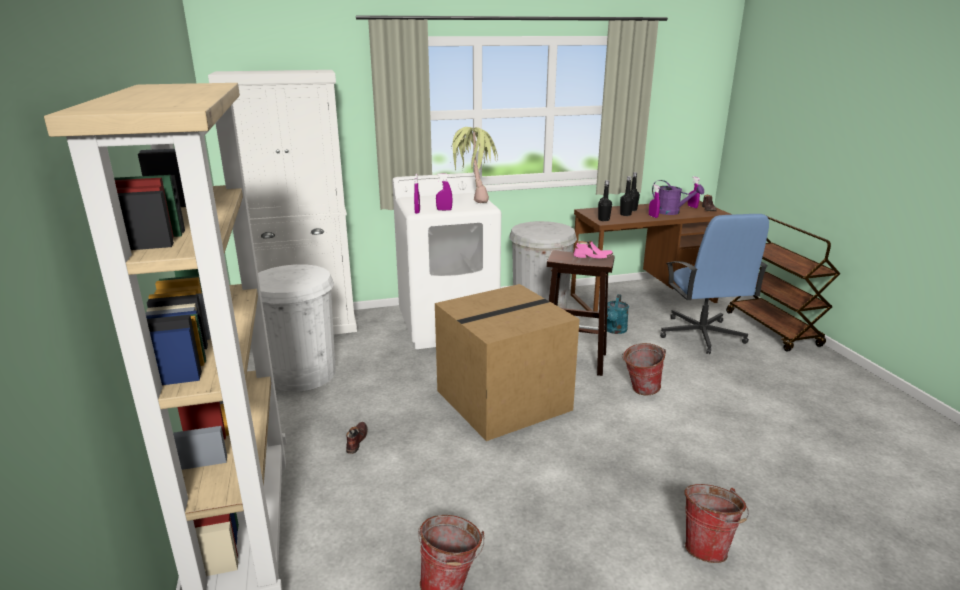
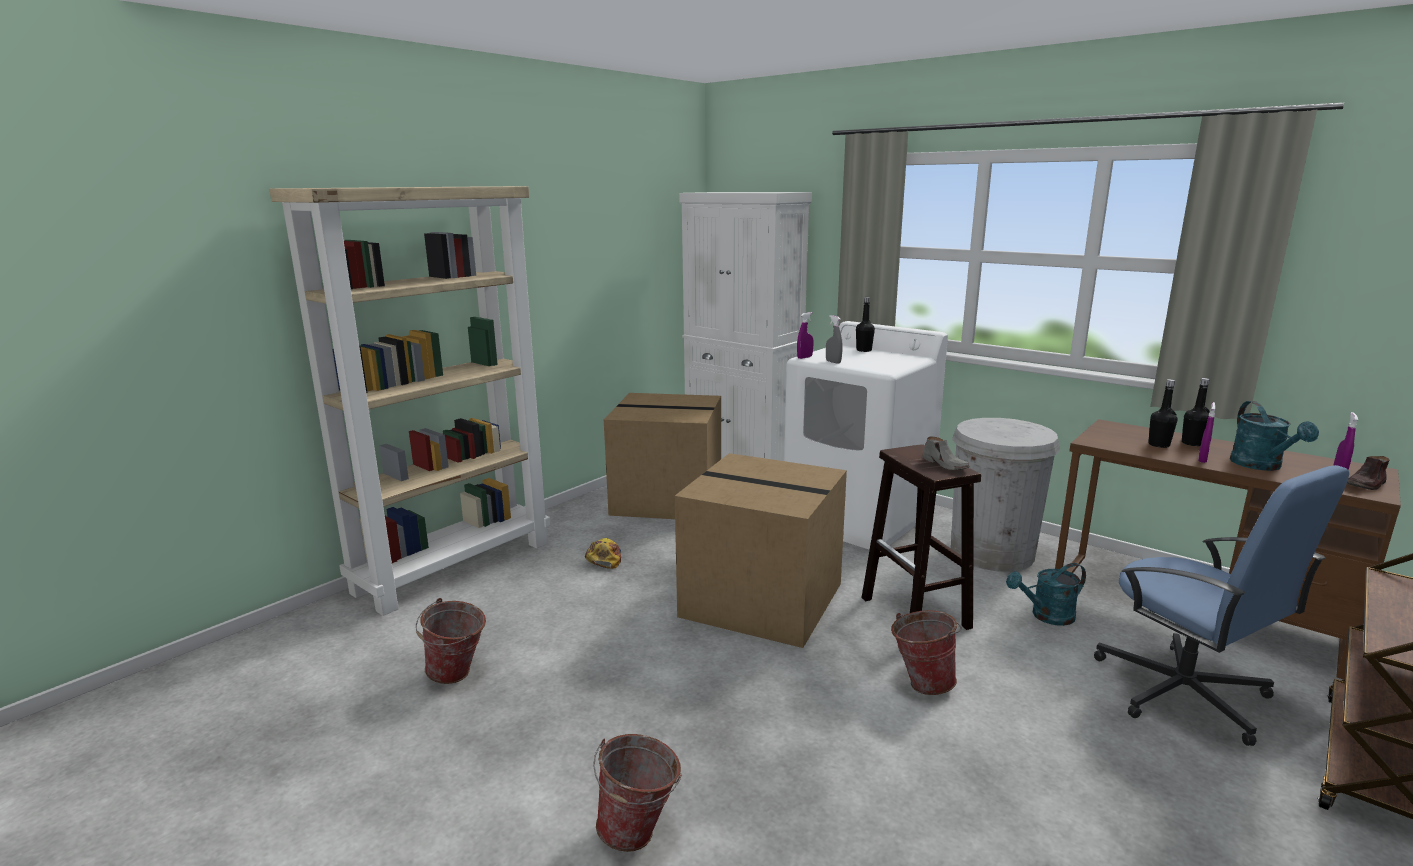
camera: 55 degrees right, 5 degrees down
white trash can [258,264,336,392] -> cardboard box [604,393,721,519]
brown shoe [346,422,368,454] -> cap [585,538,621,569]
purple spray bottle [436,173,452,211] -> grey spray bottle [826,315,842,364]
potted plant [450,127,498,203] -> none
pink shoe [573,241,613,259] -> grey shoe [922,437,970,470]
black bottle [598,180,612,221] -> black bottle moved to [856,297,875,352]
purple watering can [652,180,704,215] -> turquoise watering can [1230,401,1319,471]
blue office chair [660,214,769,354] -> blue office chair turned 75 degrees counterclockwise [1094,465,1349,746]

